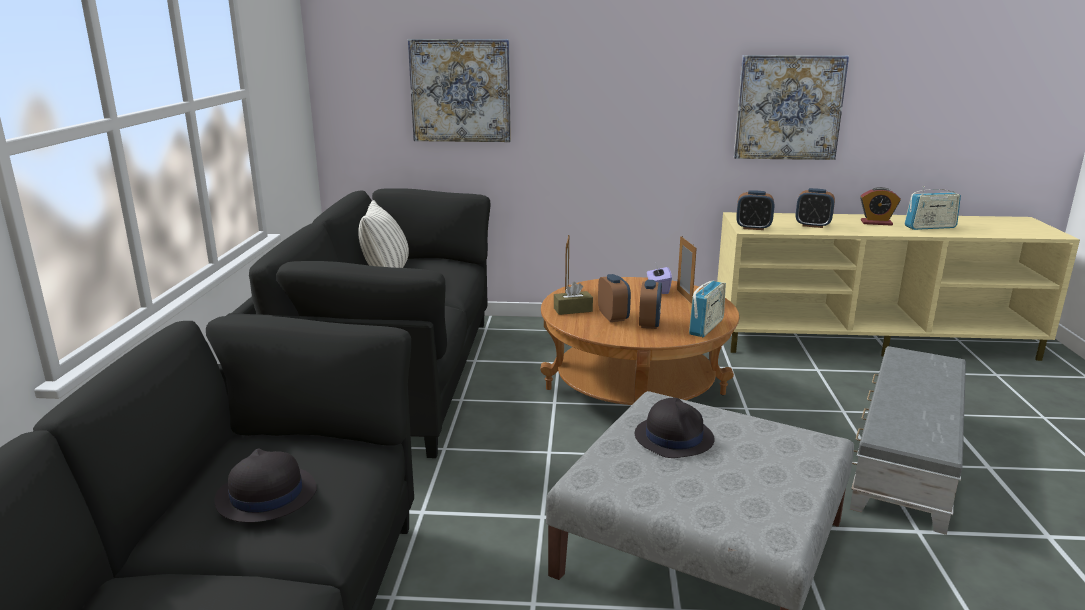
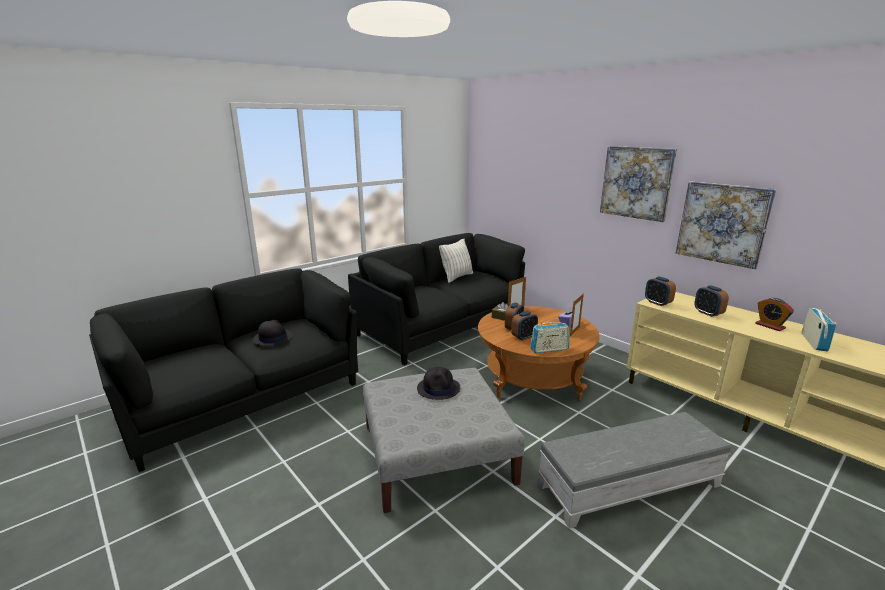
camera: 45 degrees right, 0 degrees up
picture [408,39,511,142] -> picture moved to [600,146,677,222]
radio [904,186,961,230] -> radio turned 105 degrees counterclockwise [802,308,837,352]

